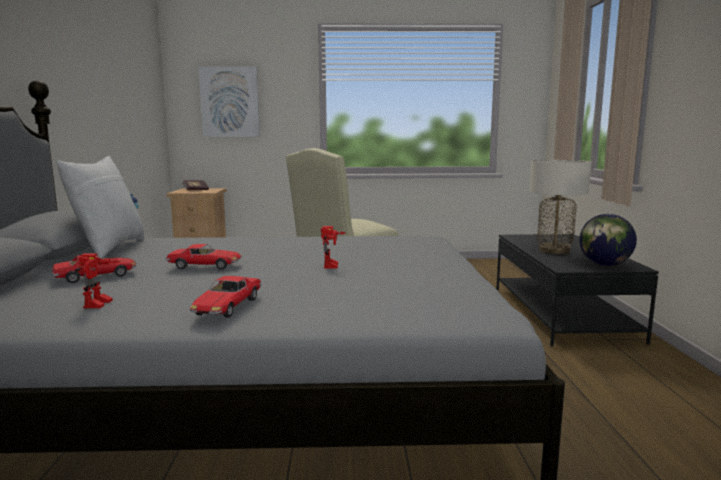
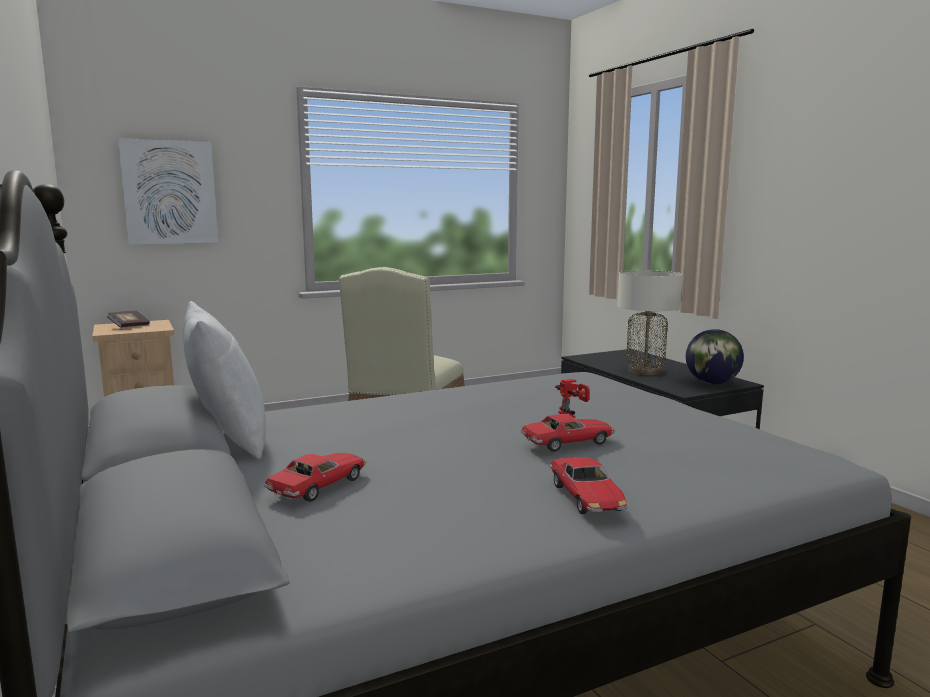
camera: 25 degrees left, 0 degrees up
toy robot [75,253,120,308] -> none
toy car [166,244,242,270] -> toy car moved to [521,414,615,452]

